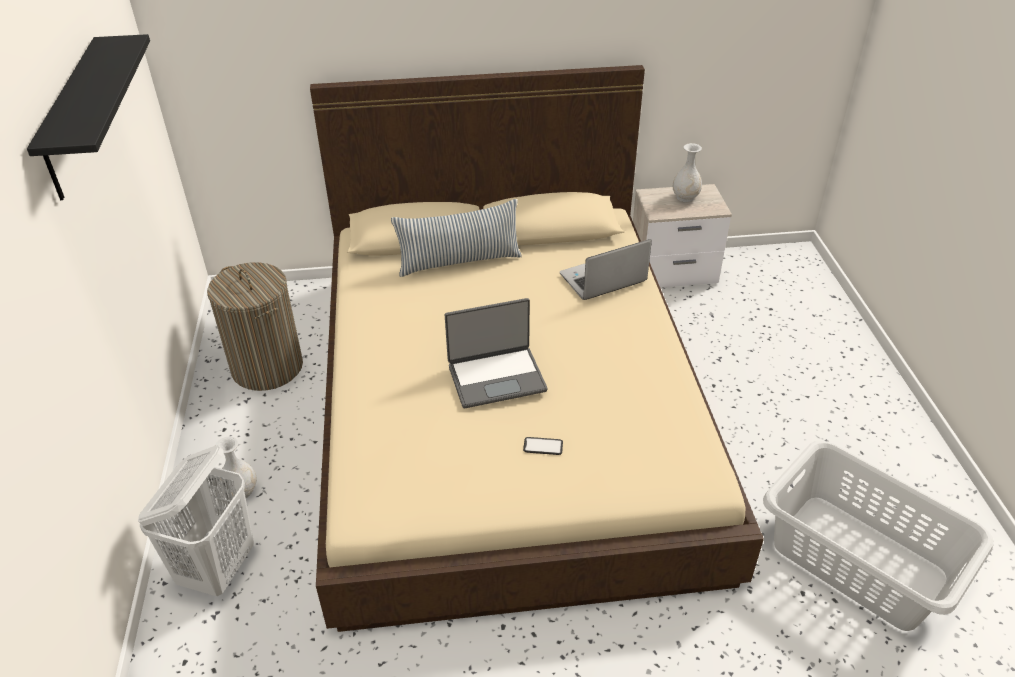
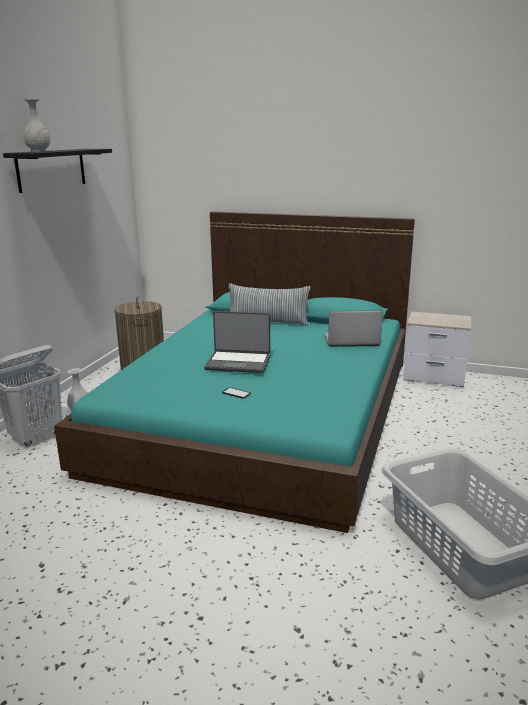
camera: 25 degrees right, 20 degrees down
beige bed [310,65,764,632] -> turquoise bed [54,212,415,533]
white vase [673,143,702,202] -> white vase moved to [23,99,50,152]

